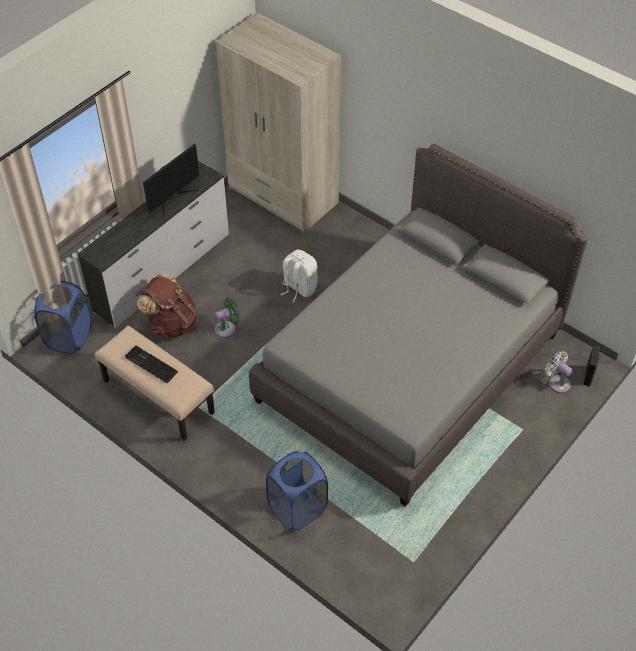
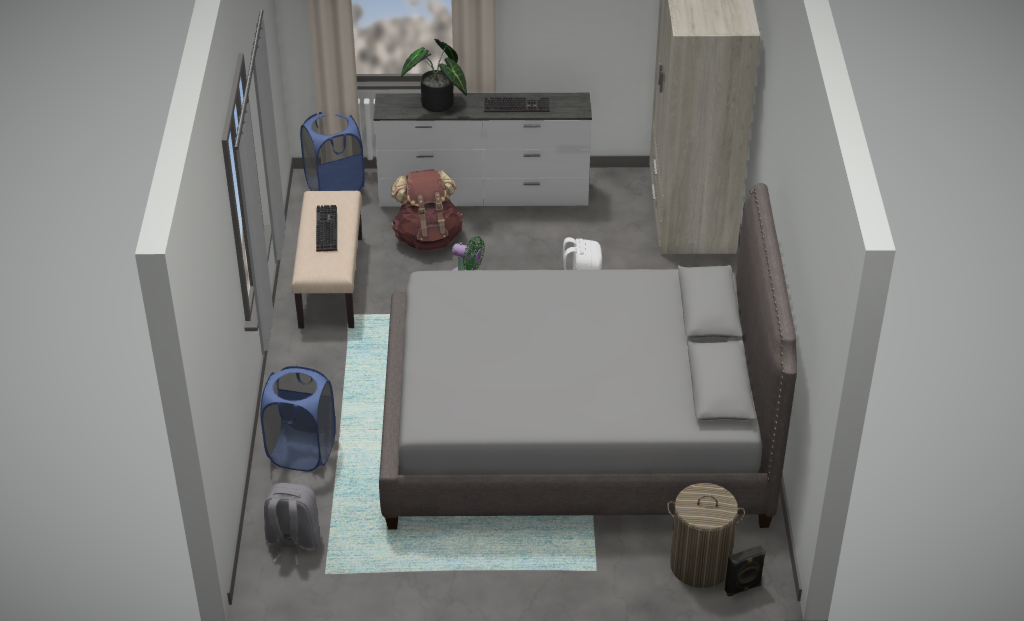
camera: 50 degrees right, 10 degrees down
monitor [143,144,200,218] -> keyboard [484,97,550,112]
white fan [545,351,573,393] -> laundry basket [667,483,745,588]
none -> grey backpack [264,483,320,566]
none -> potted plant [401,39,467,112]

